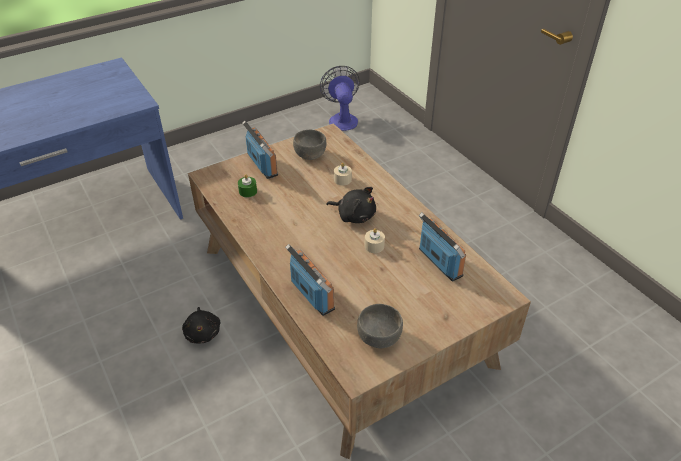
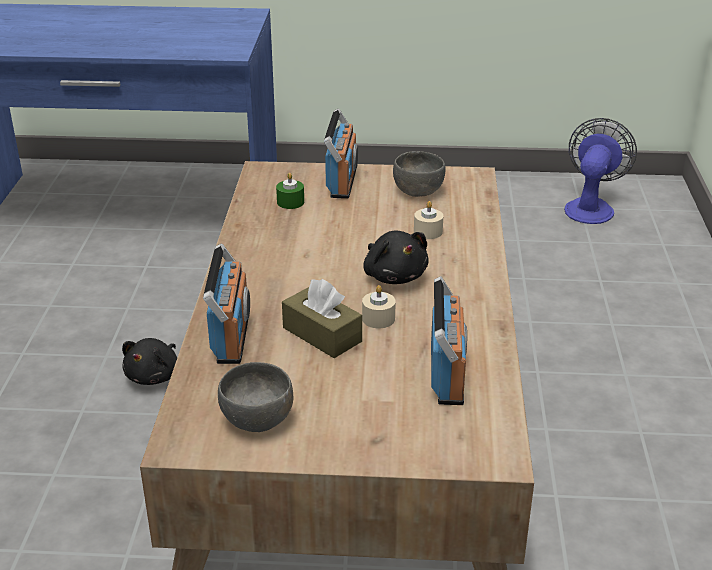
camera: 35 degrees right, 10 degrees down
none -> brown tissue box [282,279,362,358]

